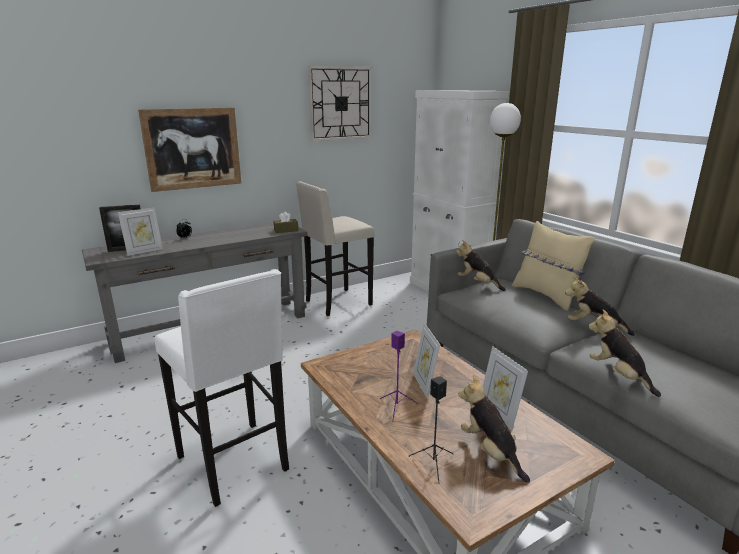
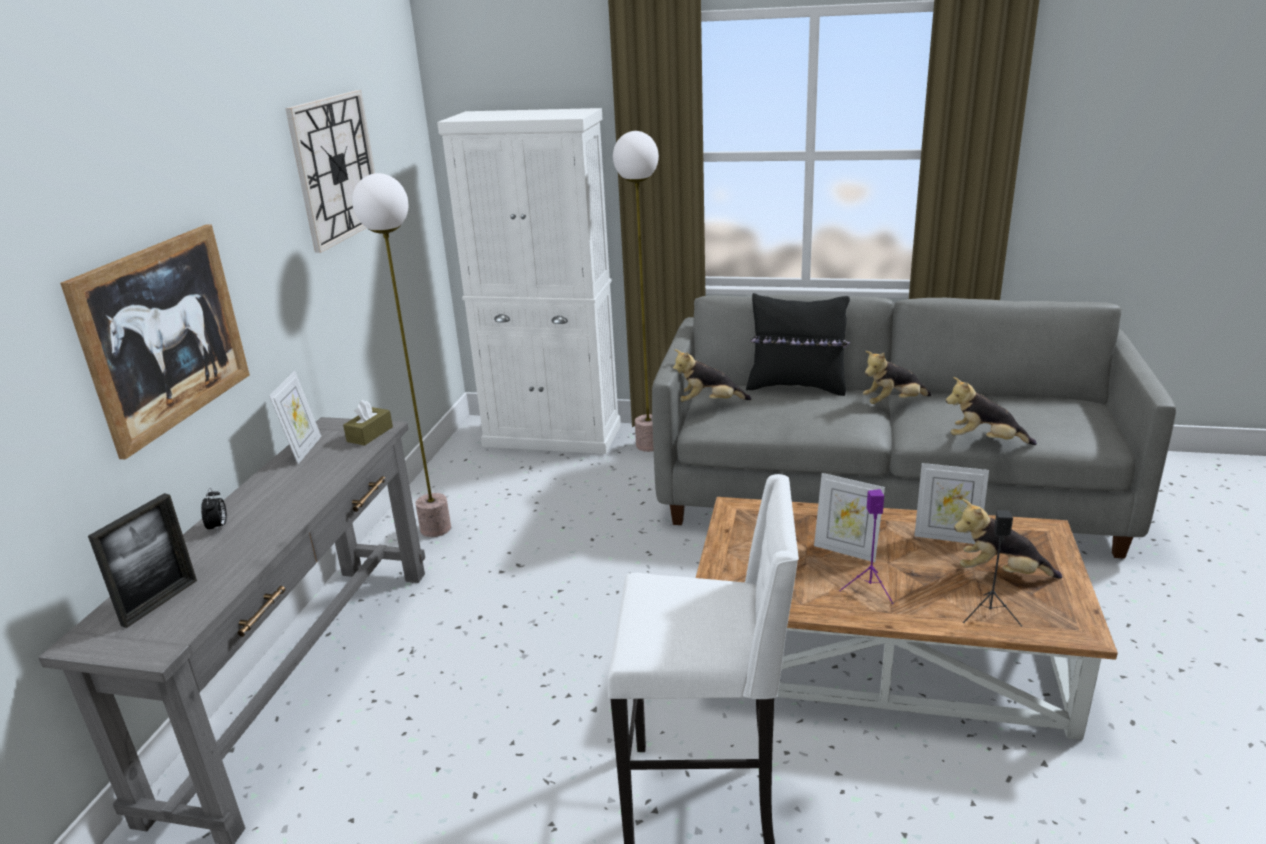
camera: 45 degrees left, 5 degrees up
picture frame [118,207,163,256] -> picture frame moved to [269,371,322,464]
beige stool [296,181,374,316] -> floor lamp [352,173,451,537]
beige pillow [512,221,595,311] -> black pillow [746,293,850,396]

